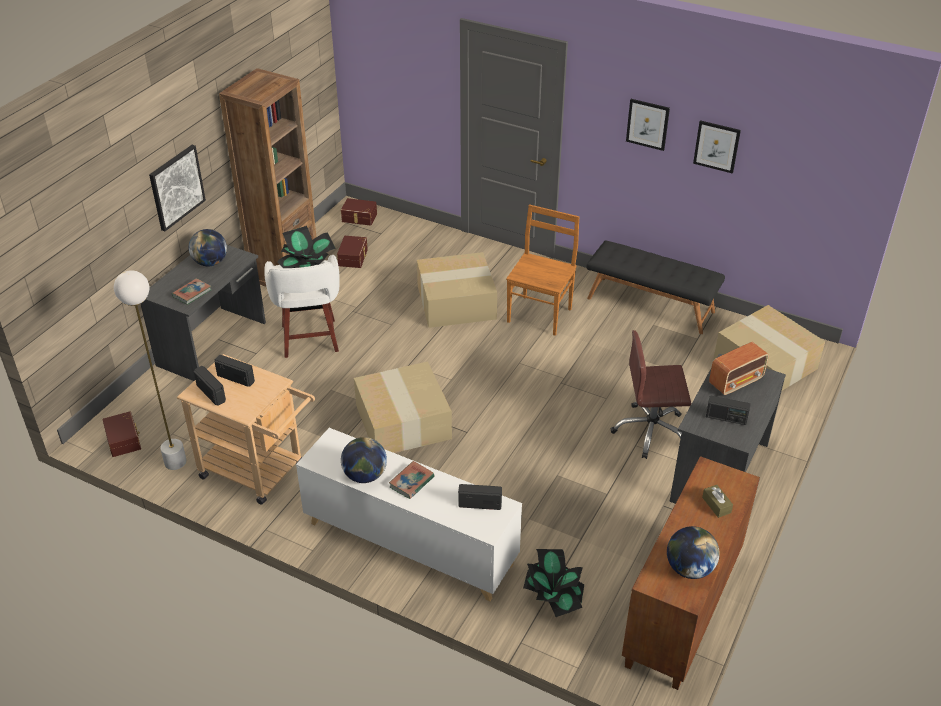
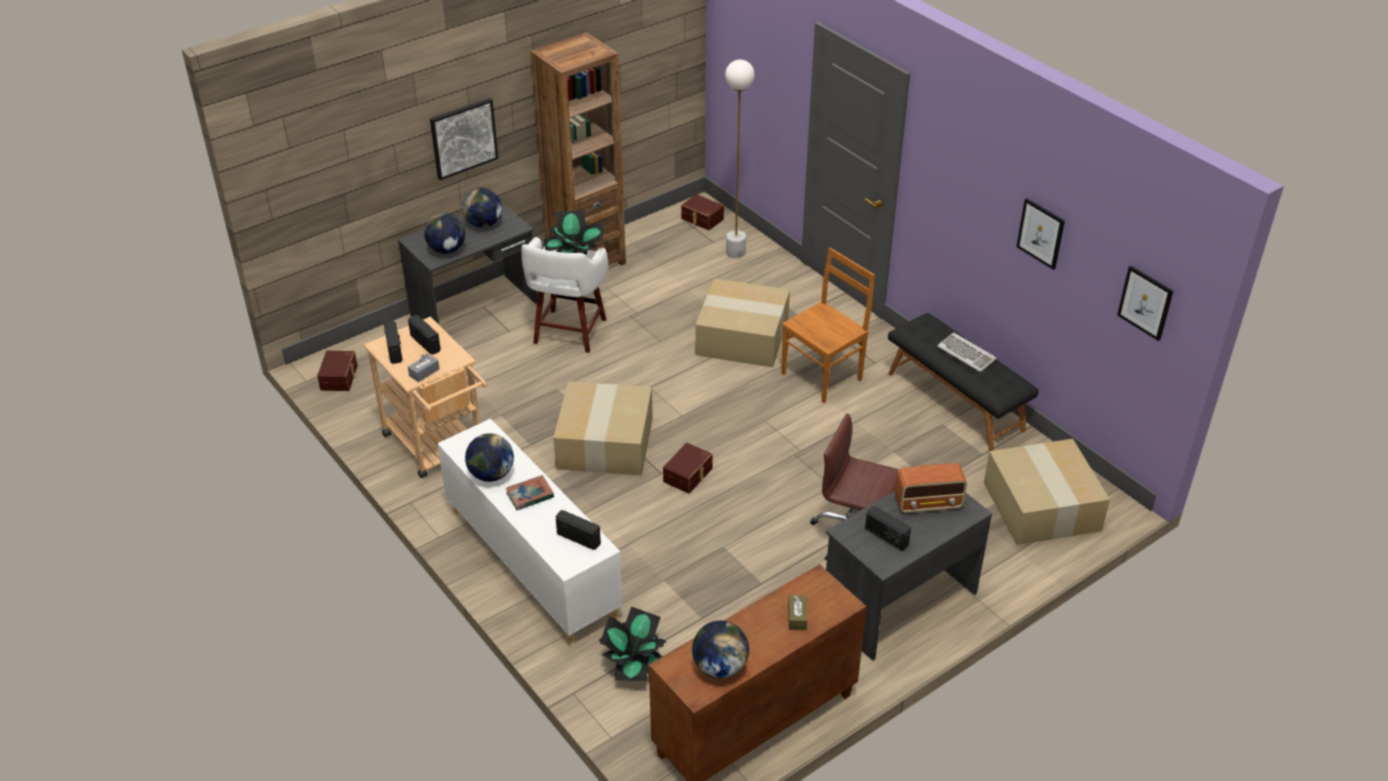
camera: 25 degrees right, 0 degrees up
white floor lamp [114,270,187,470] -> white floor lamp moved to [725,59,755,258]
book [172,278,211,305] -> globe [424,213,465,254]
brown storage box [337,236,368,268] -> brown storage box moved to [663,443,713,494]
picture [626,99,670,151] -> picture moved to [1117,266,1173,341]
none -> grey tissue box [408,354,440,382]
none -> keyboard [937,333,997,372]

